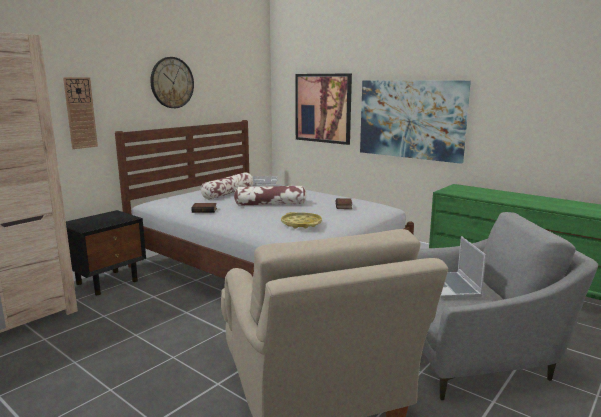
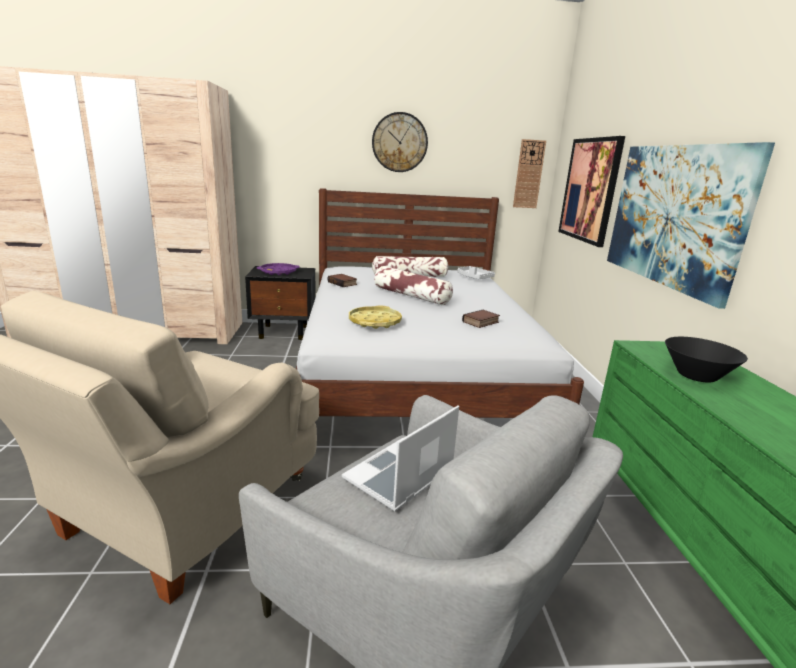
camera: 45 degrees right, 5 degrees up
wall clock [63,77,98,149] -> wall clock moved to [513,139,546,208]
none -> purple tray [257,263,300,275]
none -> black bowl [665,337,748,382]

